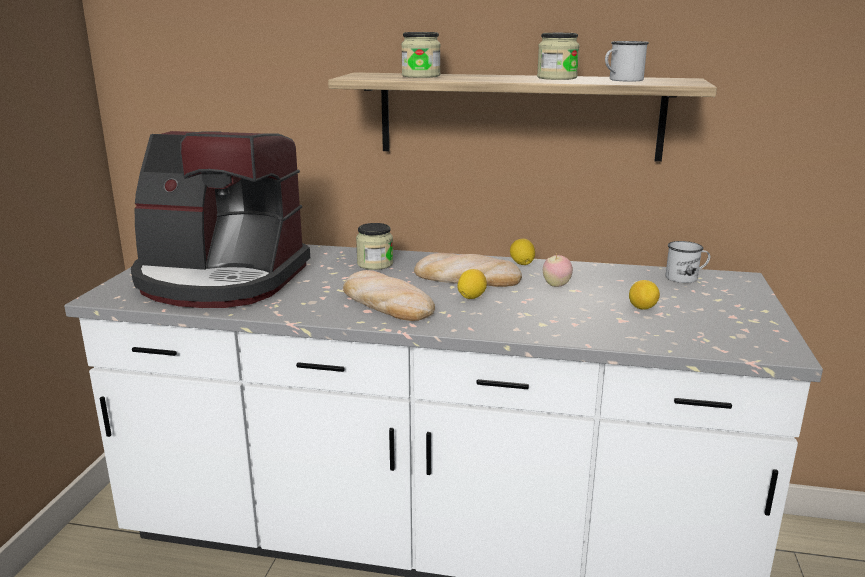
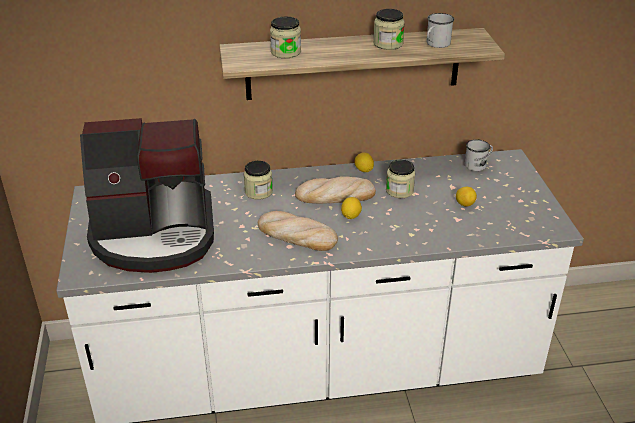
camera: 20 degrees left, 15 degrees up
apple [543,254,573,287] -> jar [386,159,415,198]

